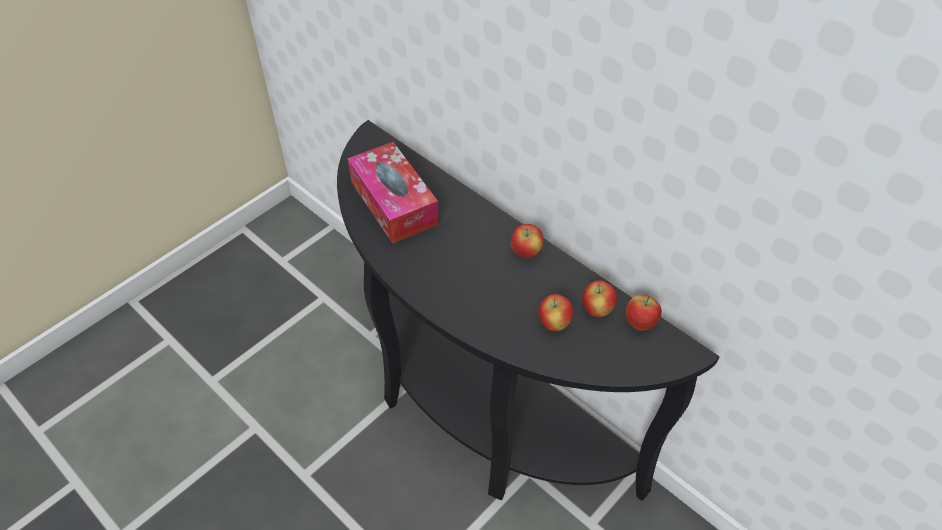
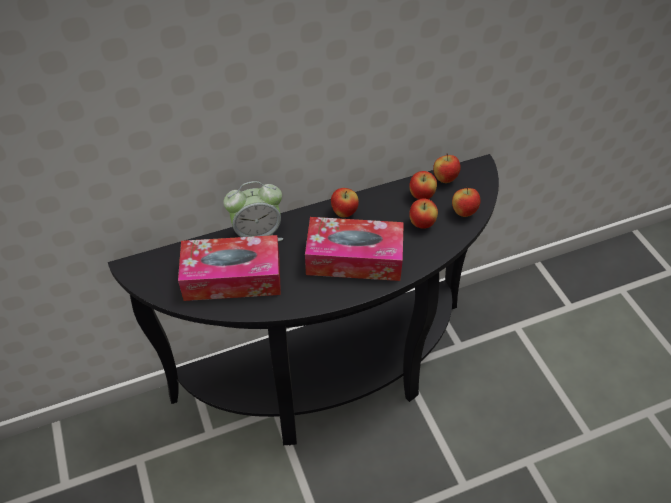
camera: 65 degrees left, 0 degrees up
none -> alarm clock [223,181,283,241]
none -> tissue box [305,217,404,281]
none -> apple [452,187,480,217]

